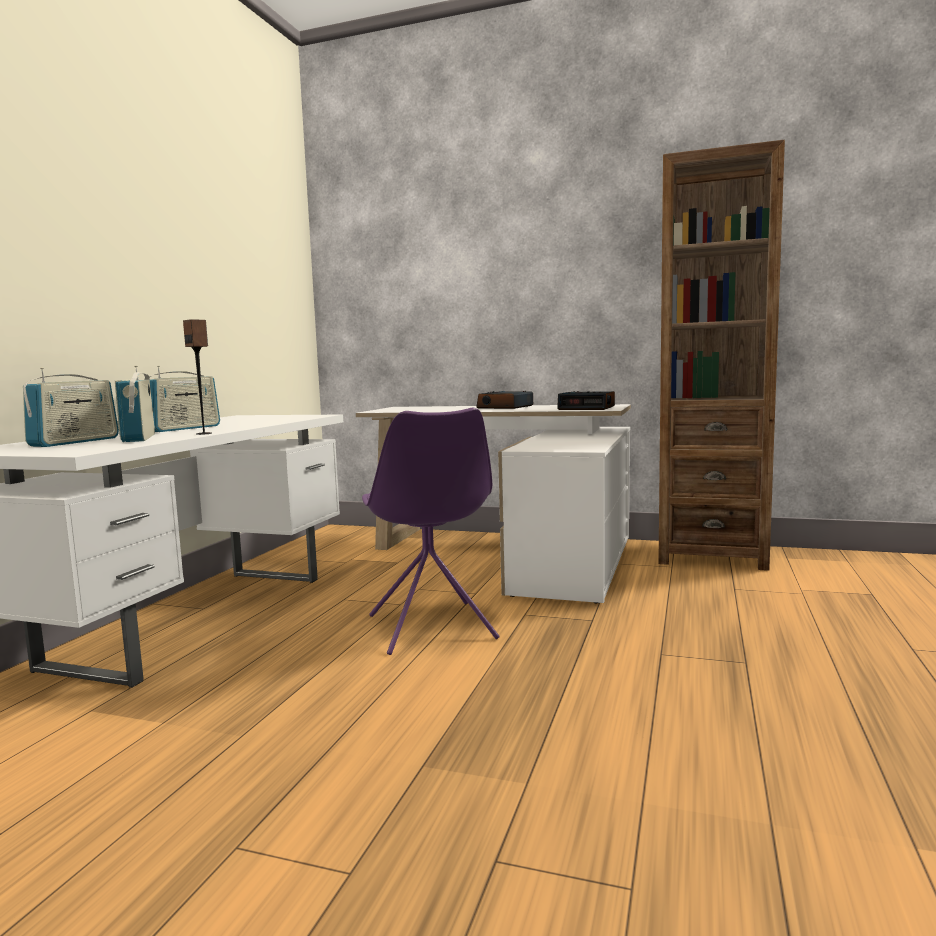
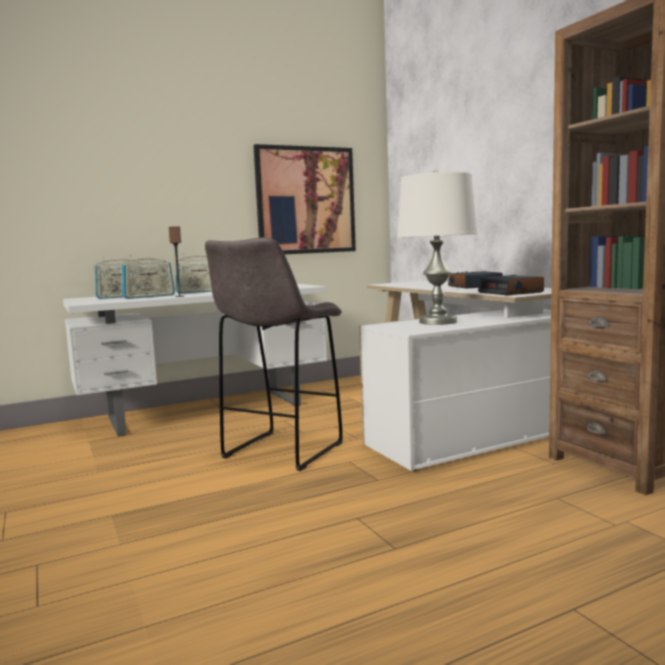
camera: 45 degrees right, 0 degrees up
radio [115,365,155,442] -> radio turned 150 degrees counterclockwise [121,255,175,299]
purple chair [362,408,500,655] -> grey stool [205,237,343,471]
none -> picture [253,144,356,254]
none -> white table lamp [397,170,477,325]

